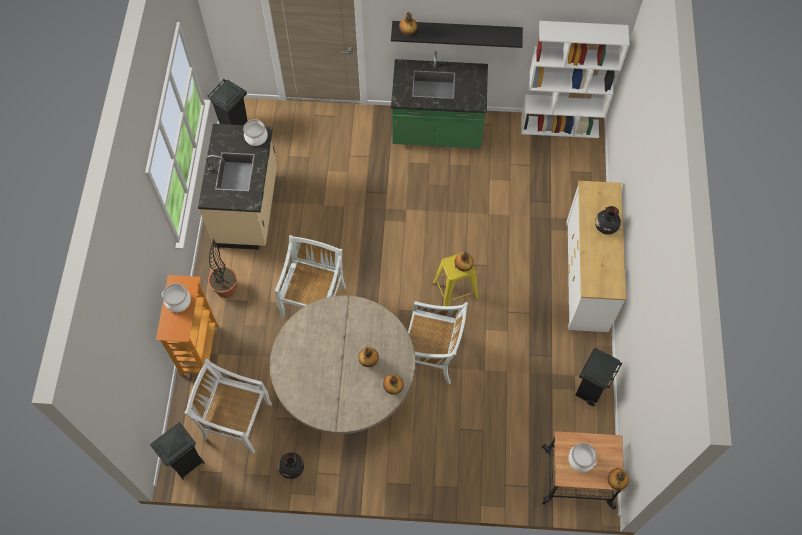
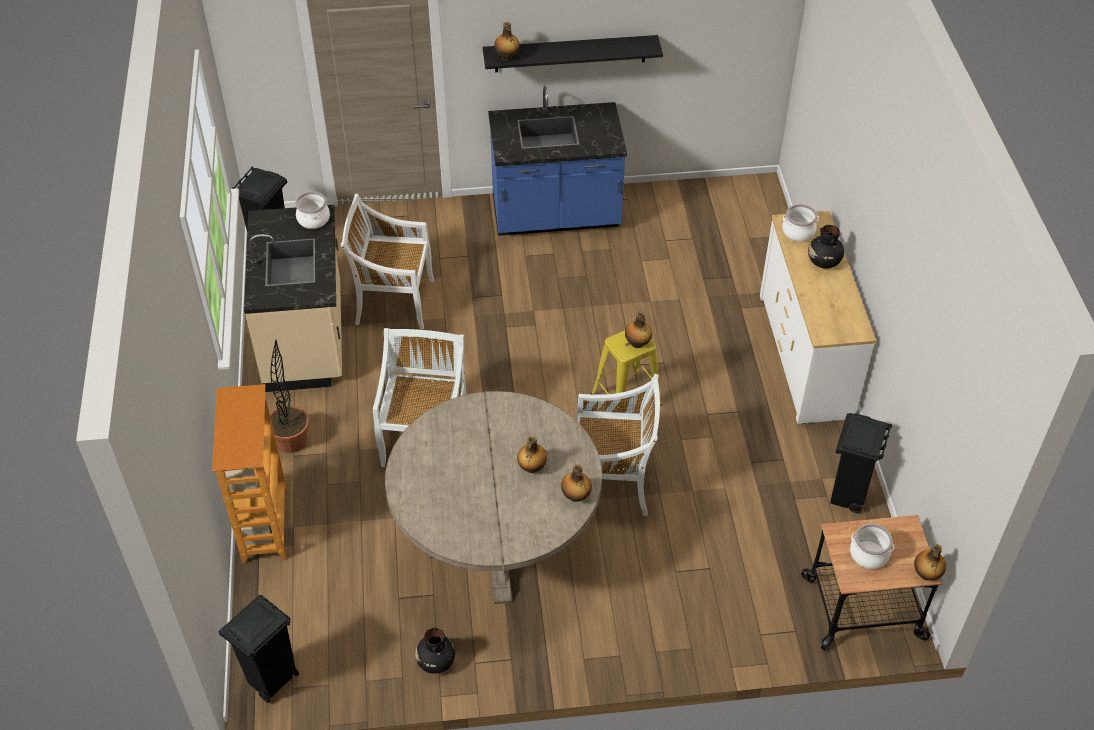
camera: 10 degrees left, 15 degrees down
cooking pot [162,283,191,312] -> cooking pot moved to [782,204,819,242]
white chair [184,359,272,454] -> white chair moved to [341,194,434,330]
green counter [391,51,488,149] -> blue counter [488,86,627,236]
white bookcase [521,21,629,138] -> none

